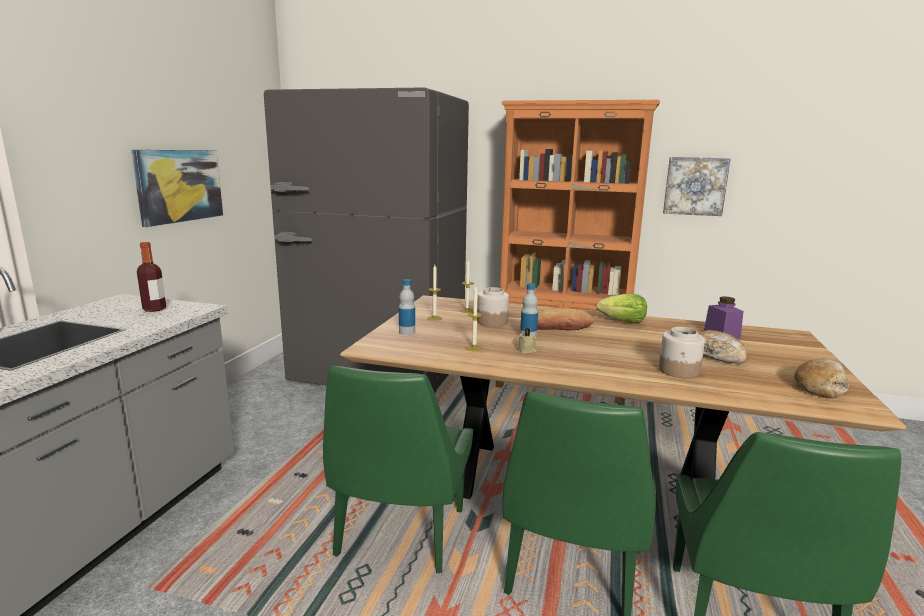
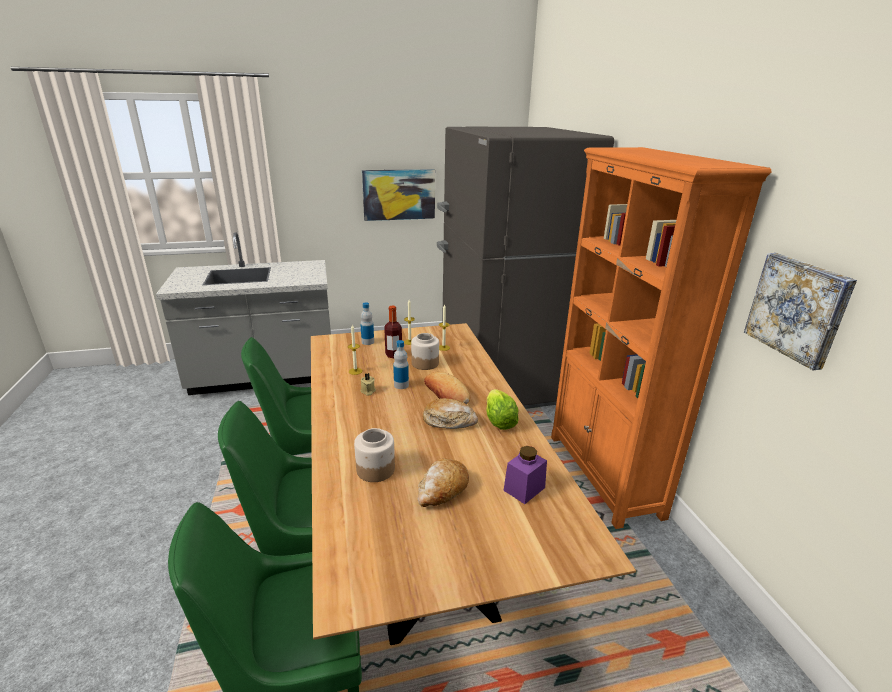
camera: 60 degrees right, 10 degrees up
bottle [137,242,166,312] -> bottle moved to [384,305,402,358]
bread [794,359,849,398] -> bread moved to [423,398,478,429]

